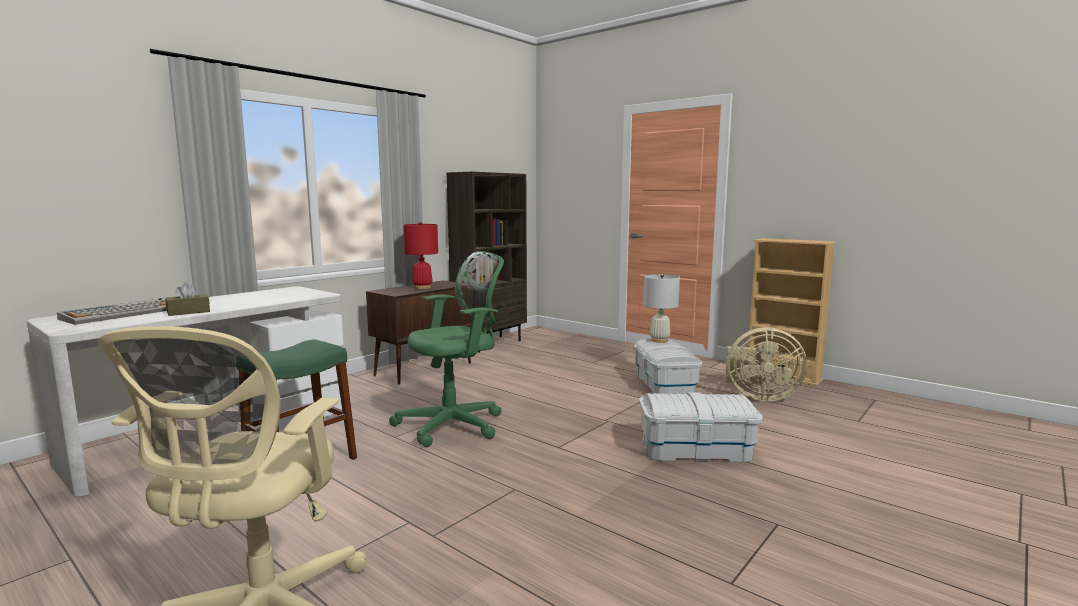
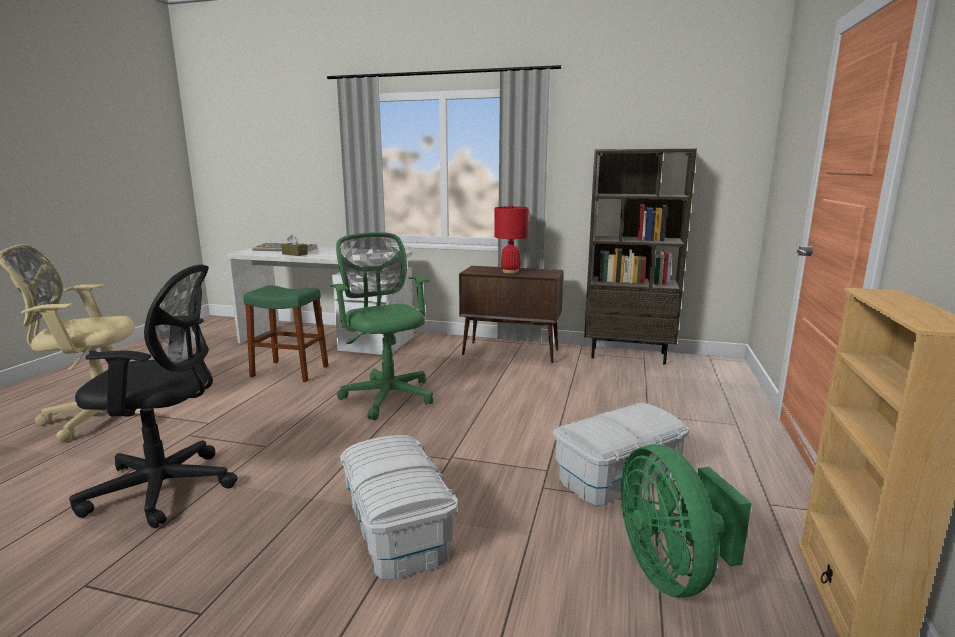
camera: 65 degrees right, 5 degrees up
green office chair [389,251,504,447] -> green office chair turned 150 degrees counterclockwise [330,232,433,421]
white table lamp [644,274,680,343] -> none
beige fan [725,327,807,401] -> green fan [621,444,752,597]
none -> black office chair [69,265,237,528]

